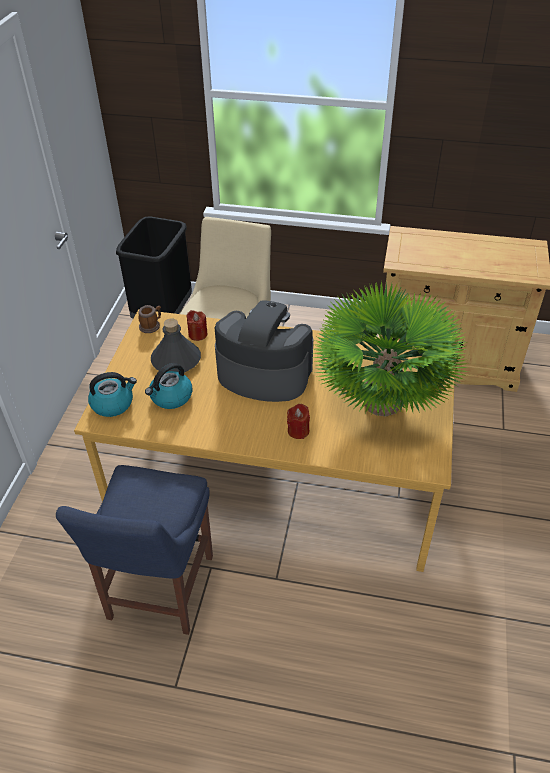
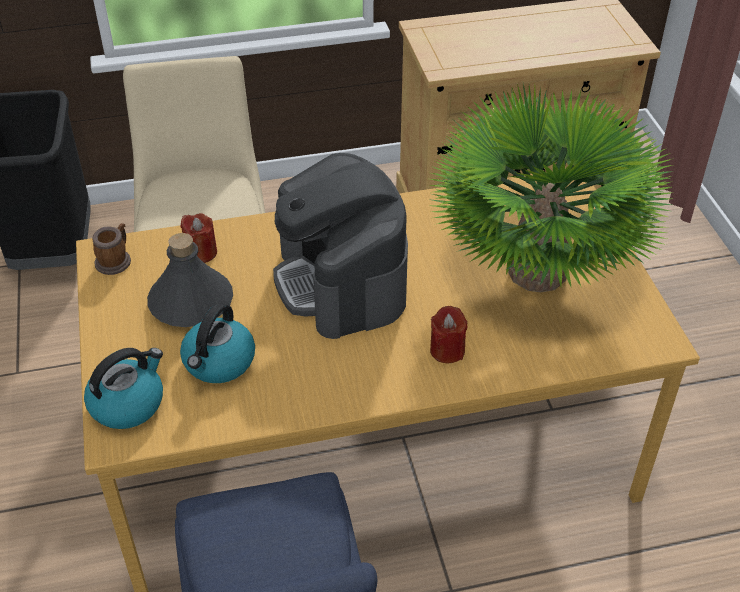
camera: 25 degrees left, 0 degrees up
coffee machine [215,300,313,402] -> coffee machine turned 105 degrees counterclockwise [273,153,408,339]

